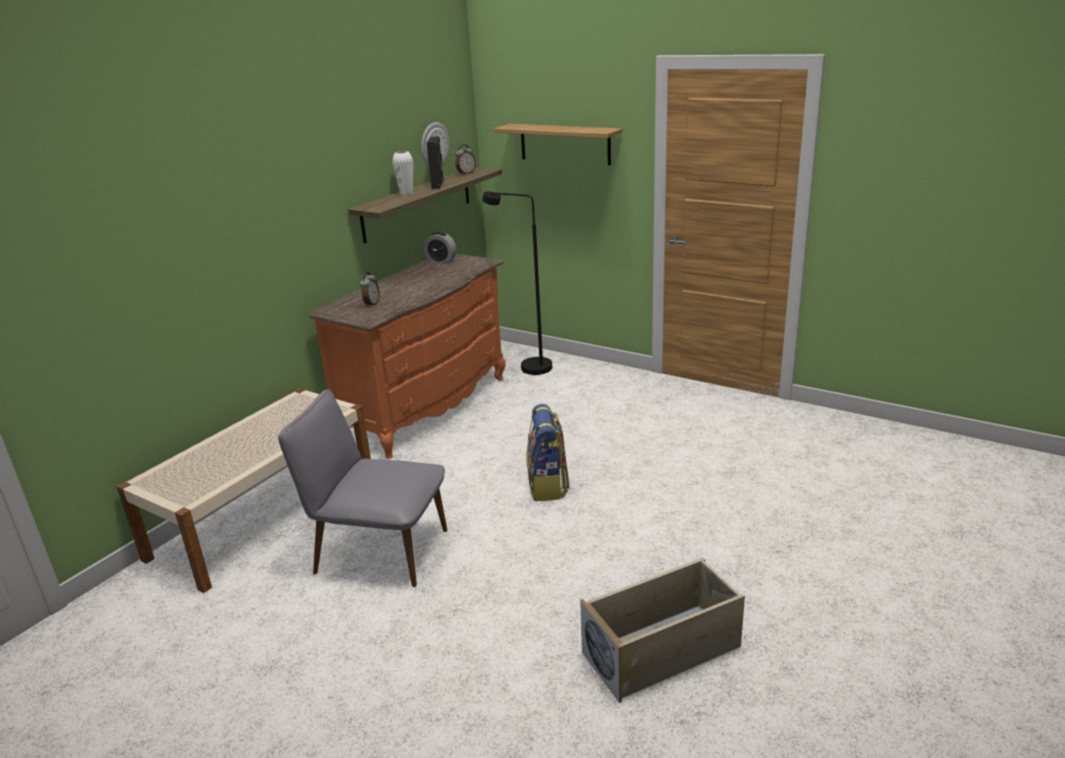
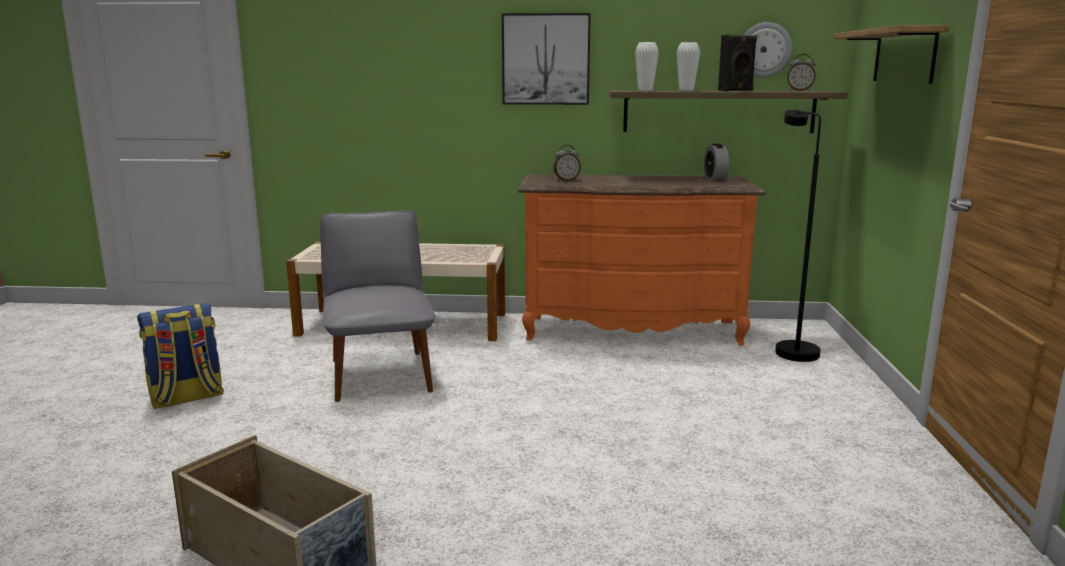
camera: 60 degrees right, 10 degrees down
backpack [526,404,570,501] -> backpack moved to [137,303,224,409]
none -> picture [502,13,591,105]
none -> white vase [635,42,659,91]

